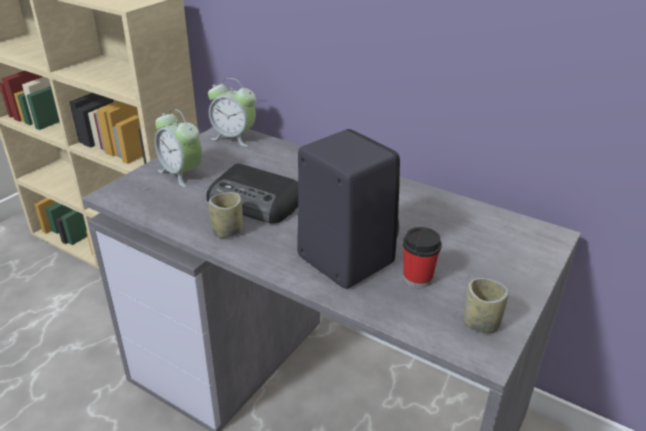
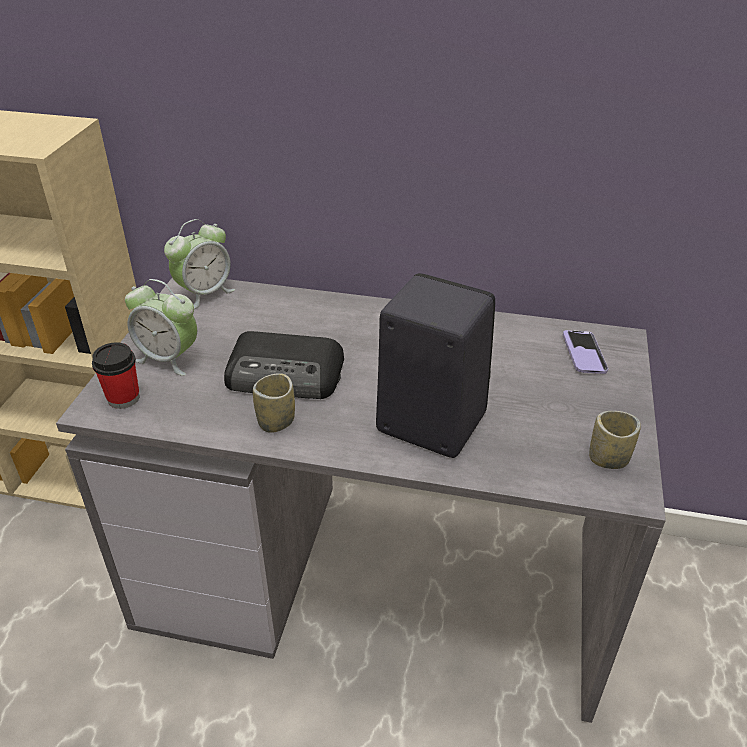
camera: 20 degrees left, 5 degrees up
alarm clock [208,78,256,147] -> alarm clock turned 45 degrees counterclockwise [164,219,235,309]
cup [403,227,442,288] -> cup moved to [92,342,140,409]
none -> phone [563,330,608,374]

